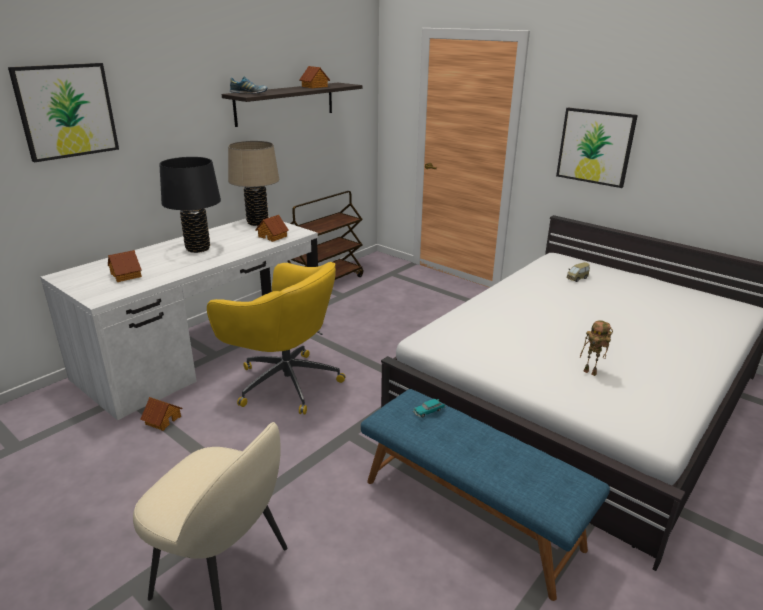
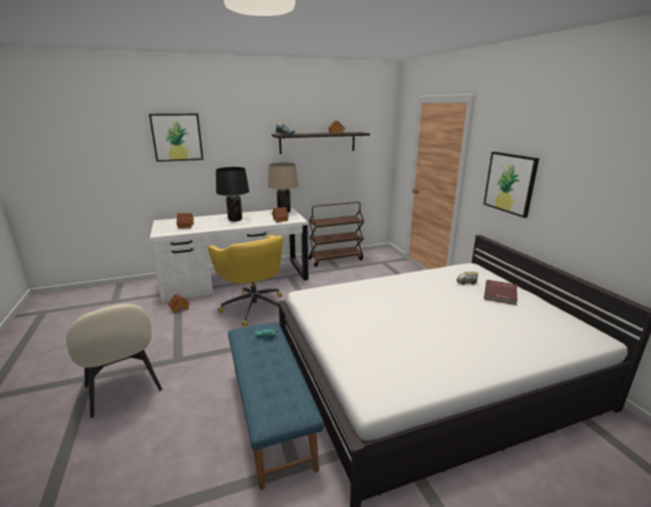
camera: 30 degrees right, 5 degrees down
toy robot [580,320,613,376] -> none
none -> red book [484,280,517,305]

